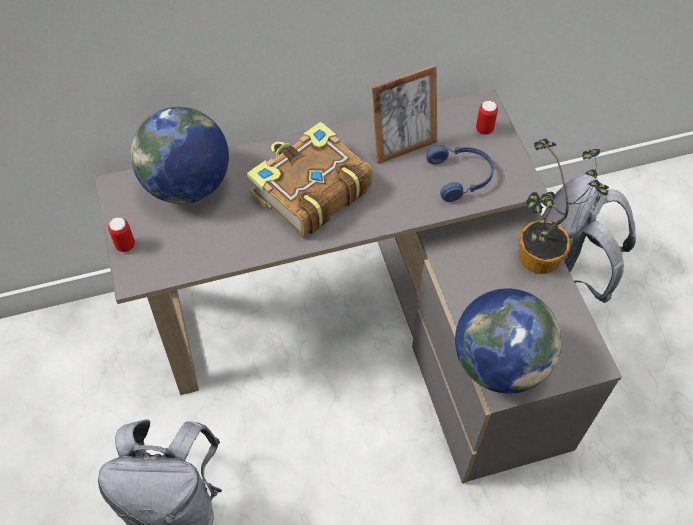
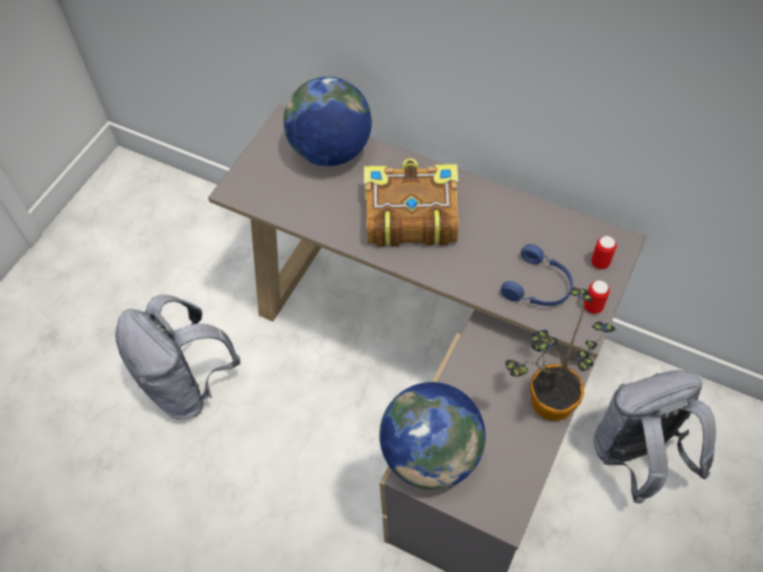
camera: 45 degrees right, 0 degrees up
can [108,218,135,252] -> can moved to [584,280,610,314]
picture frame [371,65,437,164] -> none

